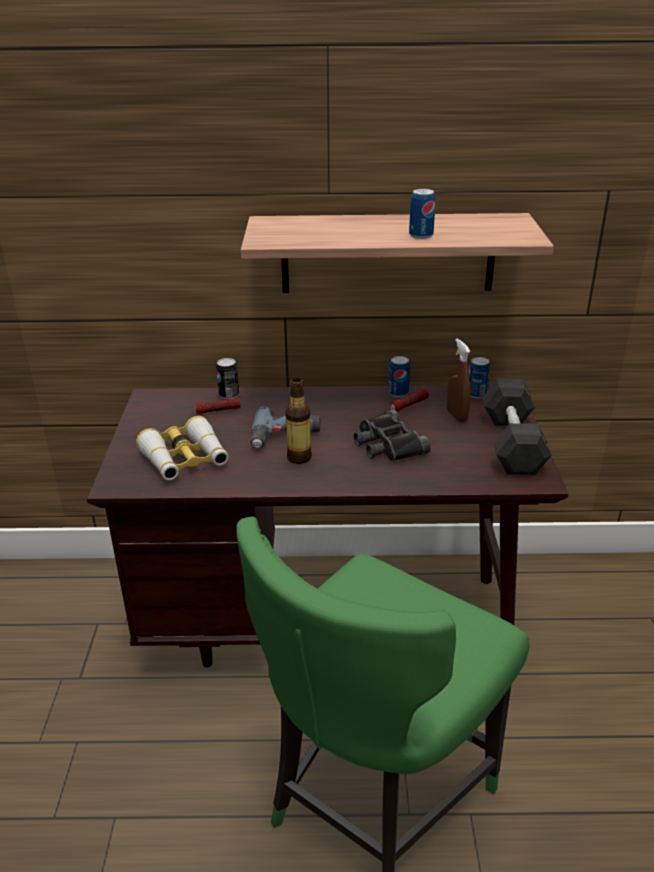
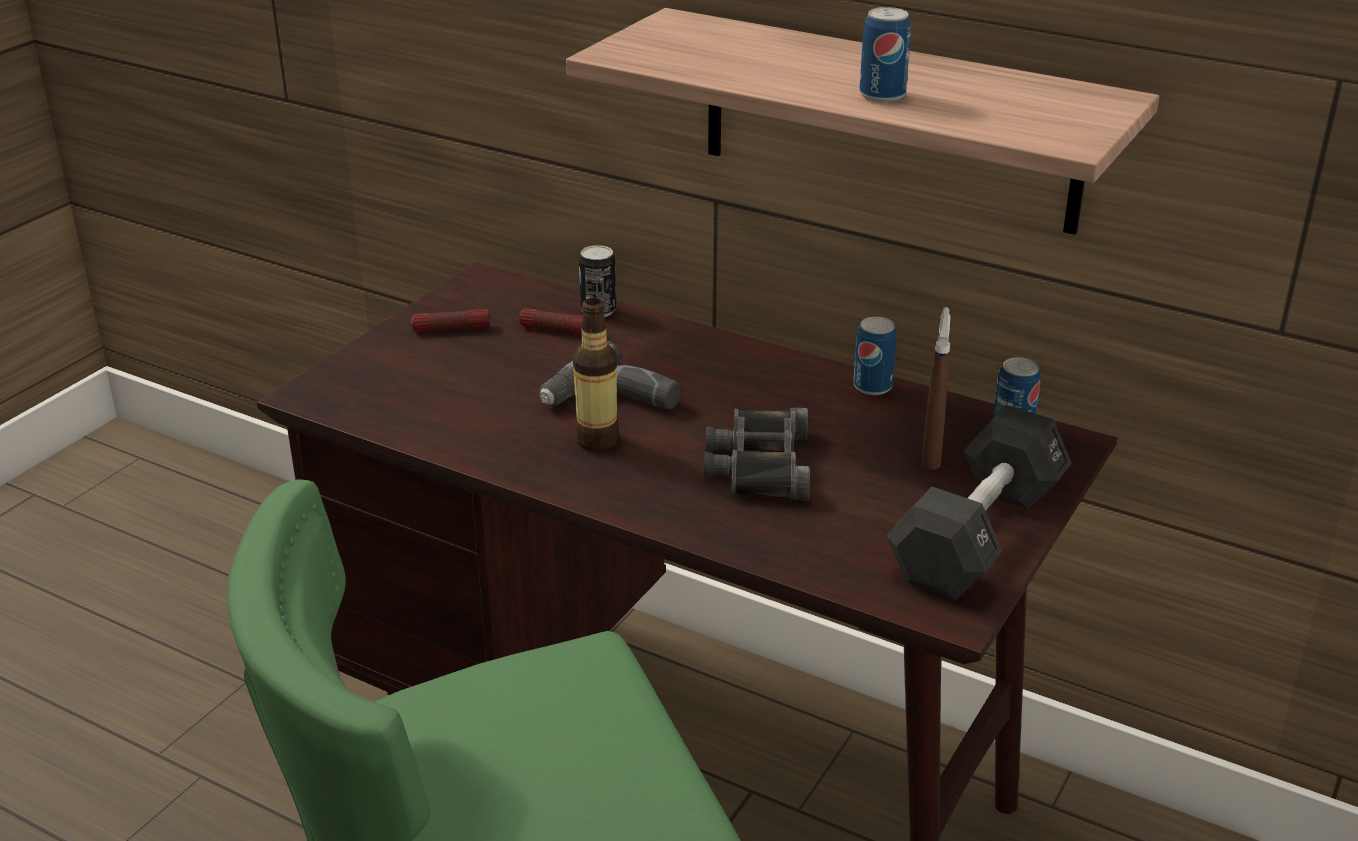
camera: 30 degrees right, 0 degrees up
binoculars [136,416,228,480] -> none
flashlight [390,389,429,412] -> flashlight moved to [412,309,490,332]

